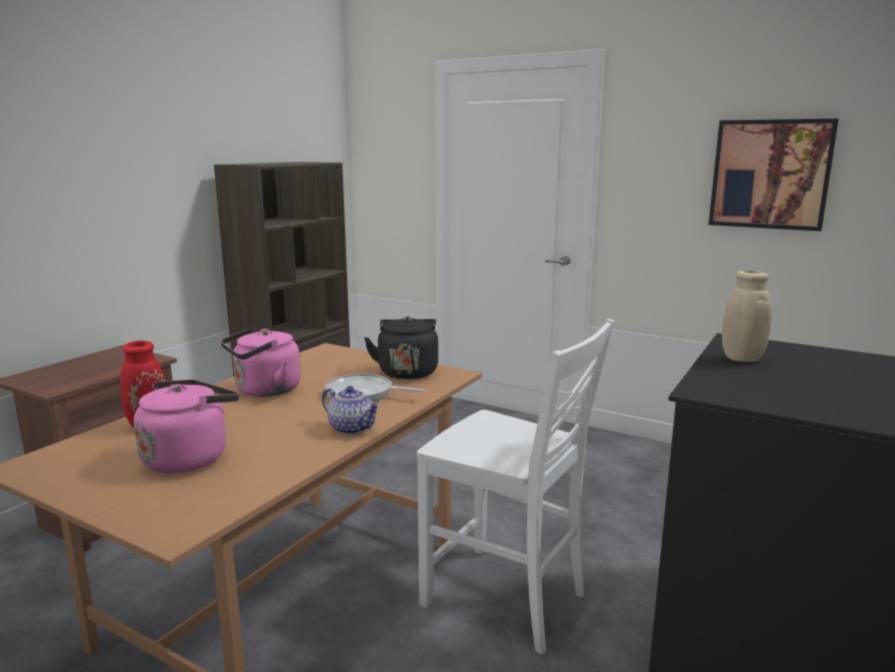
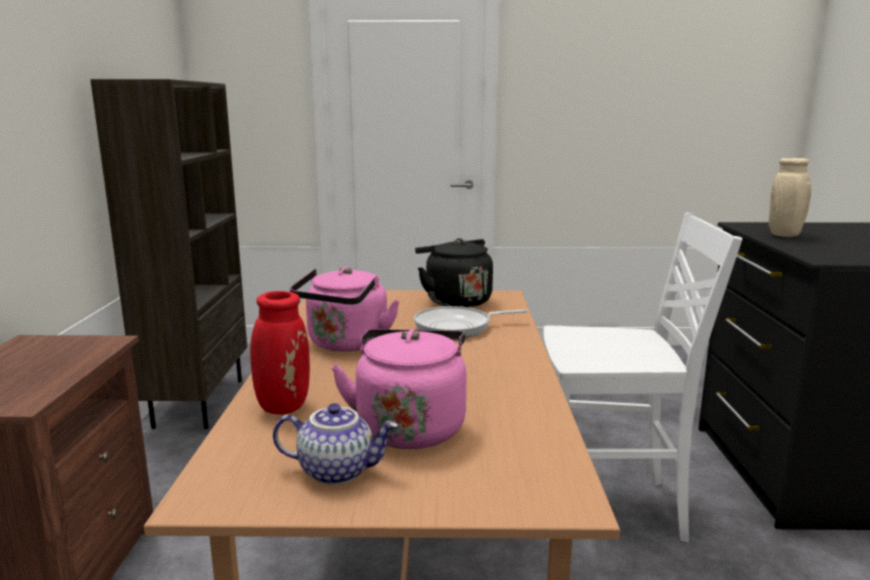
camera: 30 degrees left, 0 degrees up
teapot [322,386,380,435] -> teapot moved to [273,403,398,485]
picture [709,119,839,231] -> none

